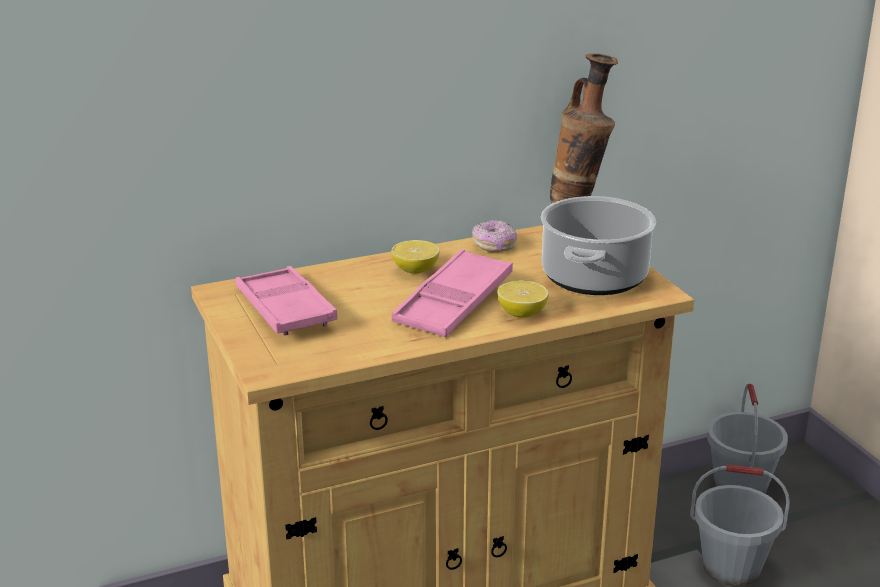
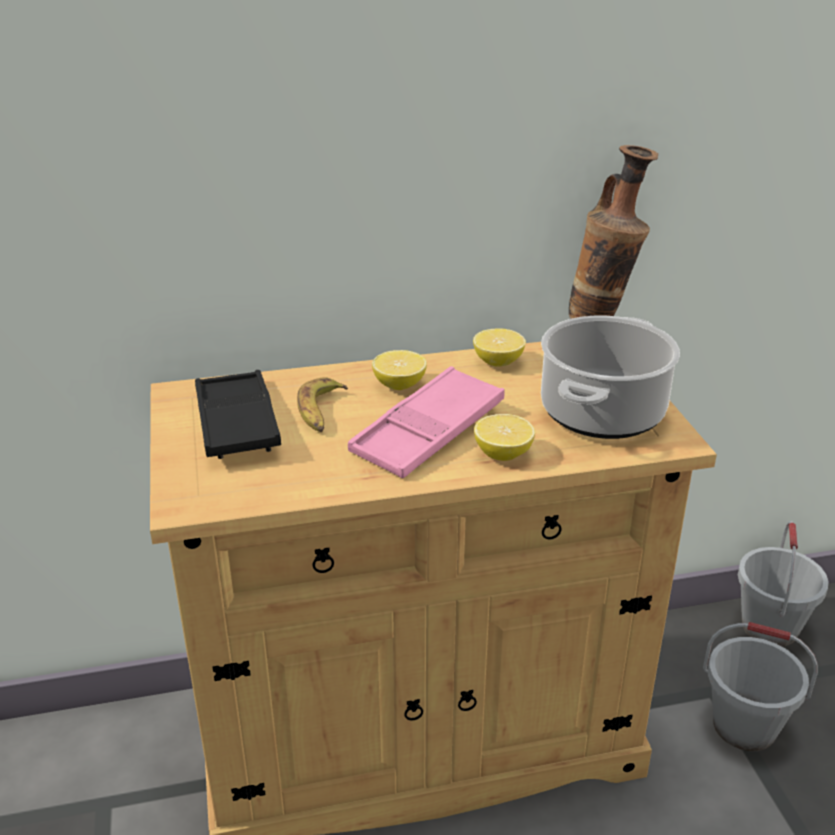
camera: 10 degrees right, 5 degrees up
pink tray [235,266,338,335] -> black tray [195,370,281,459]
donut [472,220,518,252] -> lemon [473,328,526,367]
none -> banana [297,377,348,432]

